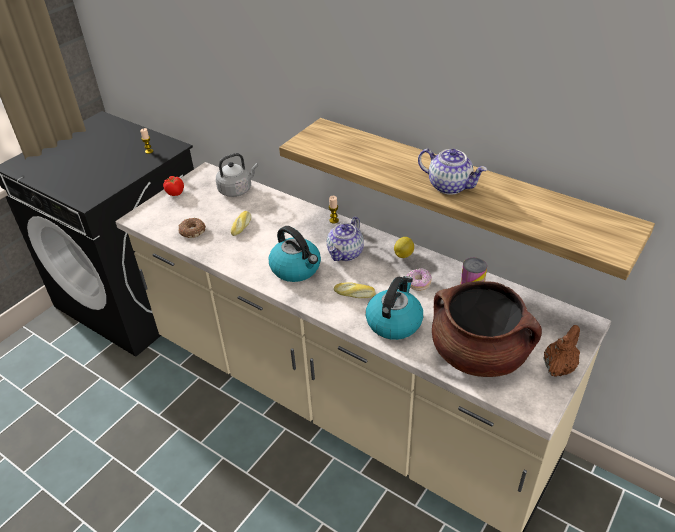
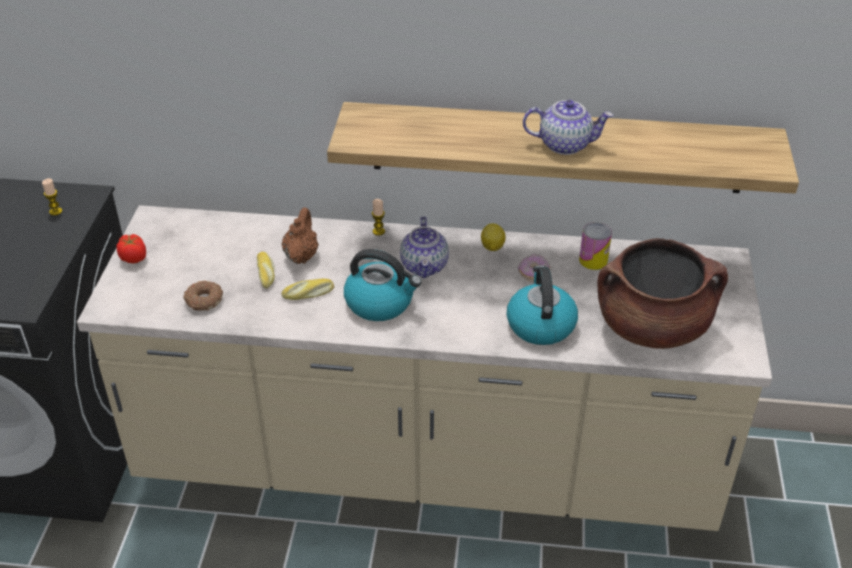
camera: 30 degrees left, 0 degrees up
grey kettle [216,153,258,197] -> none
bread [334,282,376,298] -> bread moved to [282,278,334,300]
brown teapot [544,325,580,377] -> brown teapot moved to [282,207,319,264]

